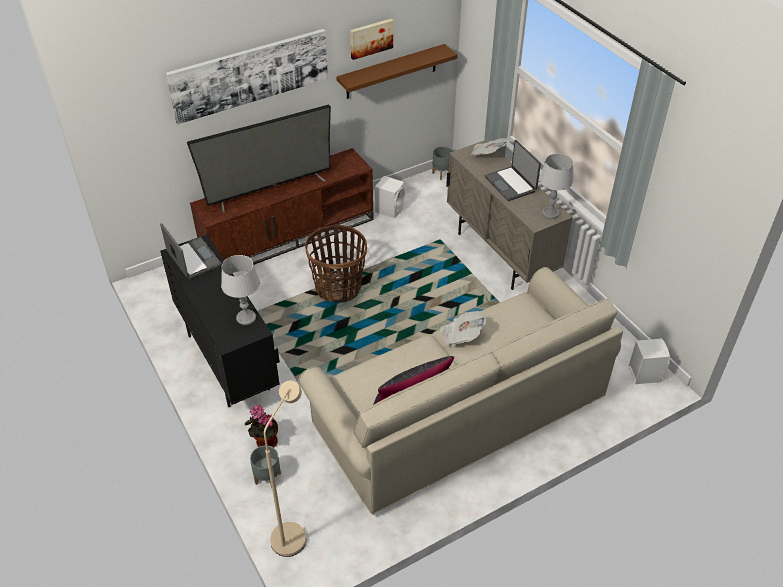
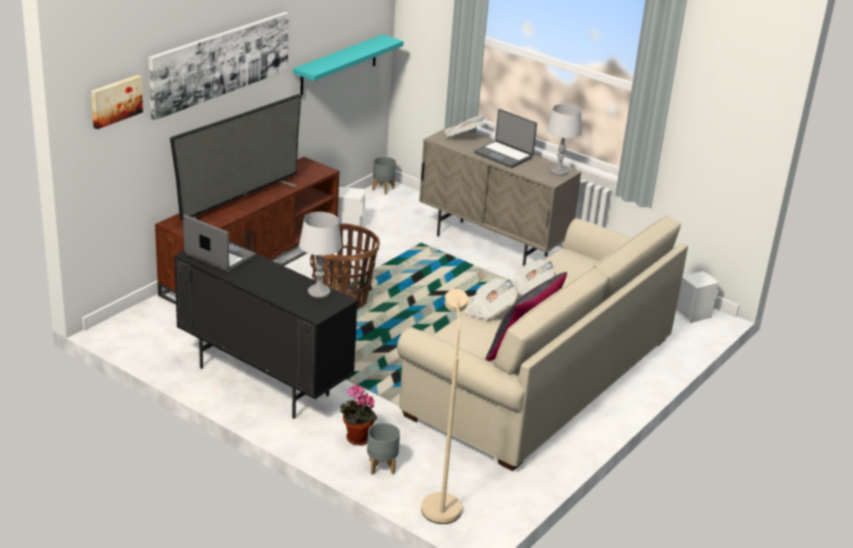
camera: 25 degrees left, 15 degrees down
brown shelf [336,44,458,99] -> turquoise shelf [293,34,403,95]
picture [350,19,393,60] -> picture moved to [91,75,143,129]
none -> newspaper [465,278,517,321]

